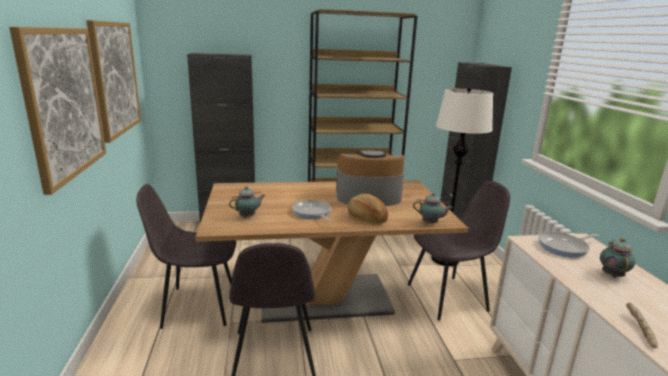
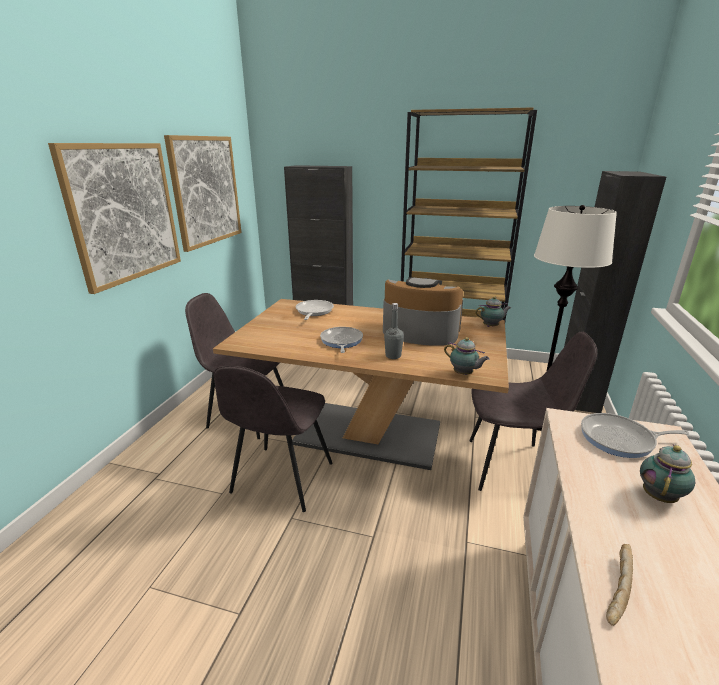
camera: 25 degrees right, 5 degrees up
teapot [229,186,265,218] -> teapot moved to [475,296,511,327]
bread [347,194,388,224] -> grey bottle [384,303,404,359]
none -> frying pan [296,300,334,320]

